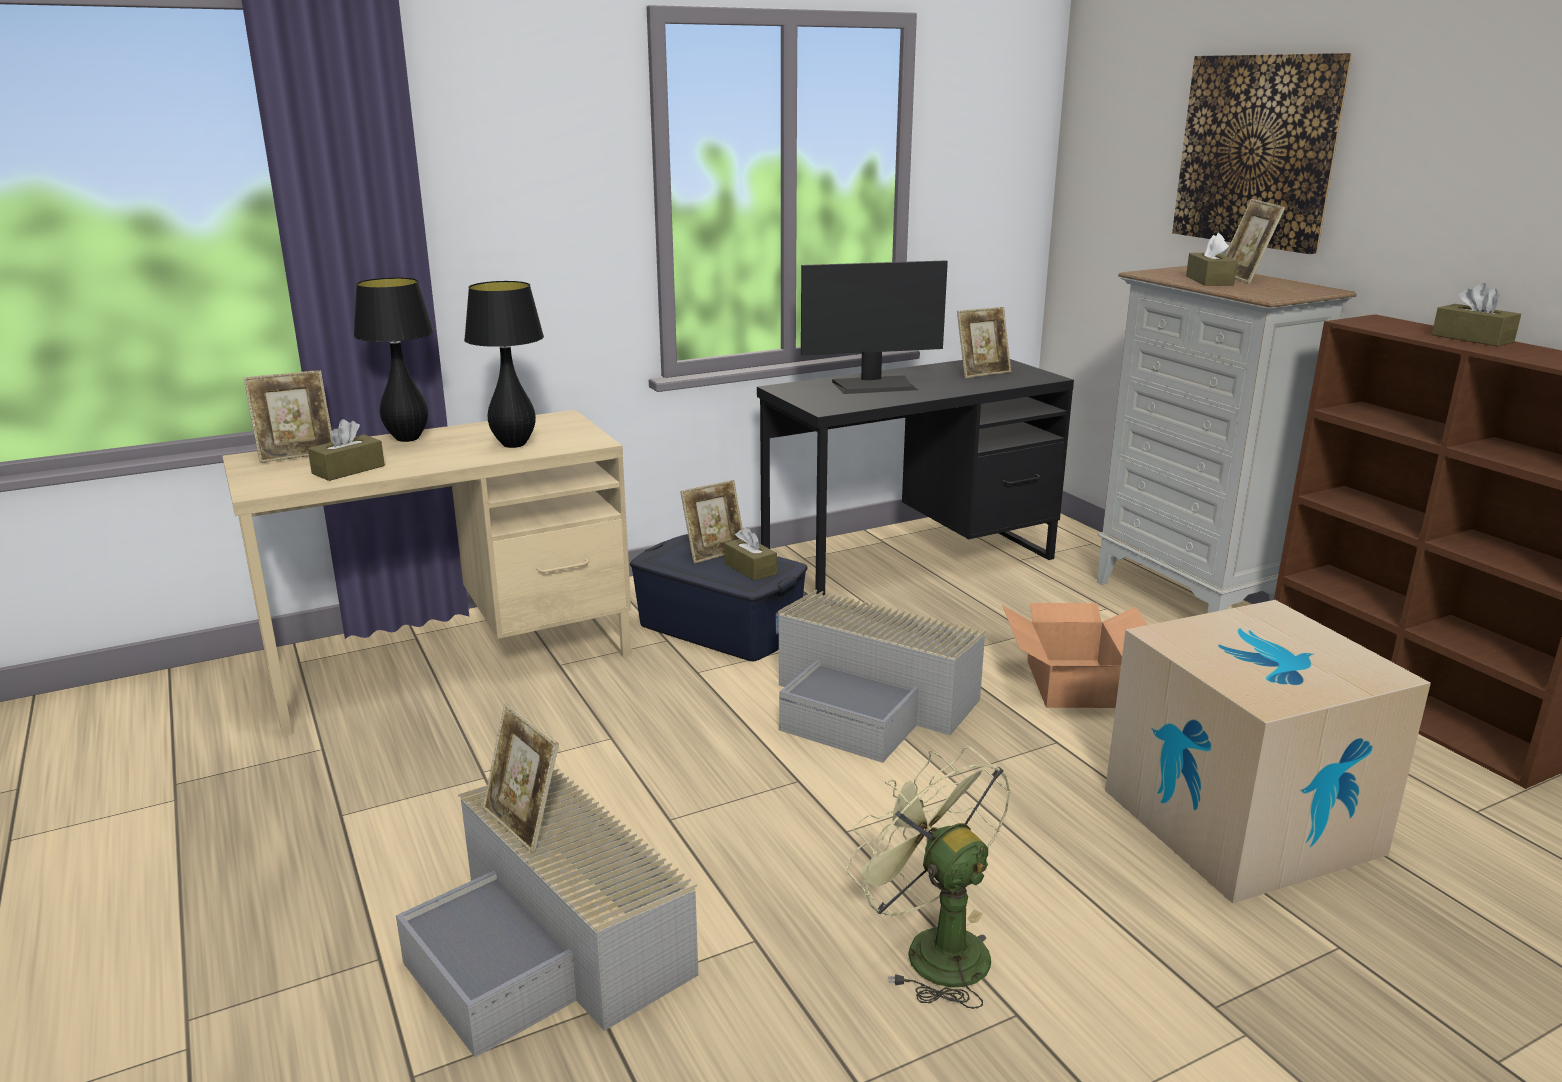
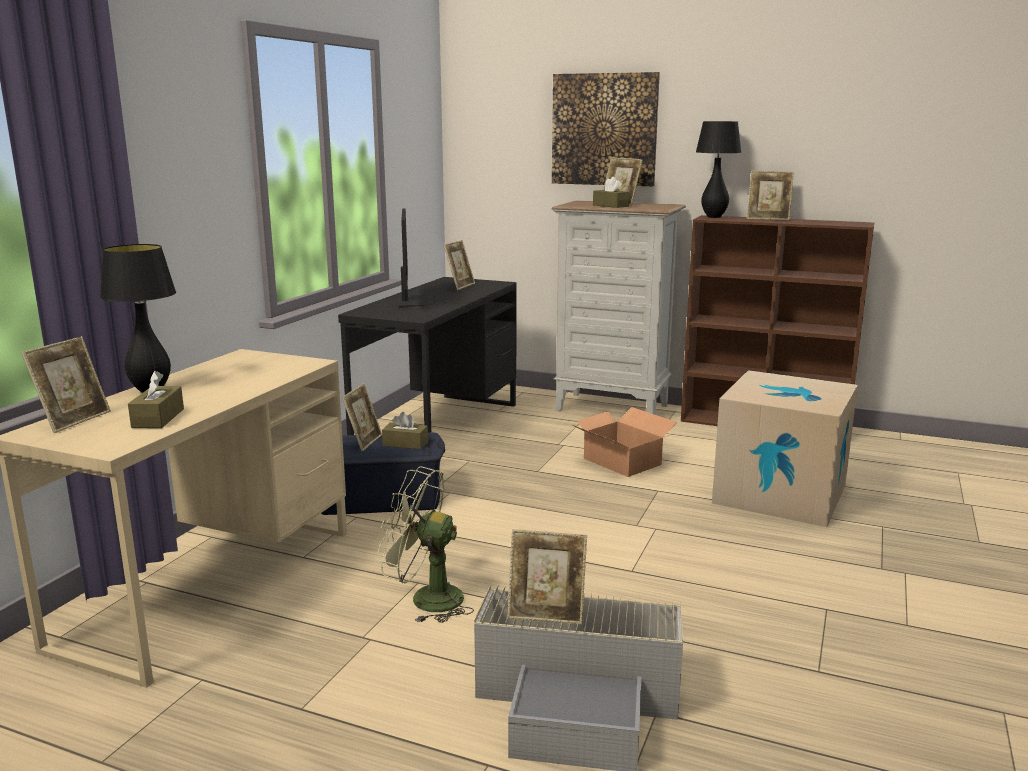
camera: 40 degrees left, 5 degrees down
black table lamp [464,281,544,448] -> black table lamp moved to [696,121,741,218]
grey storage box [778,590,986,763] -> none
monitor [801,260,948,394] -> monitor turned 45 degrees counterclockwise [399,209,434,308]
green fan [846,746,1011,1009] -> green fan moved to [377,466,474,623]
brown tissue box [1432,283,1521,346] -> picture frame [747,171,794,221]

